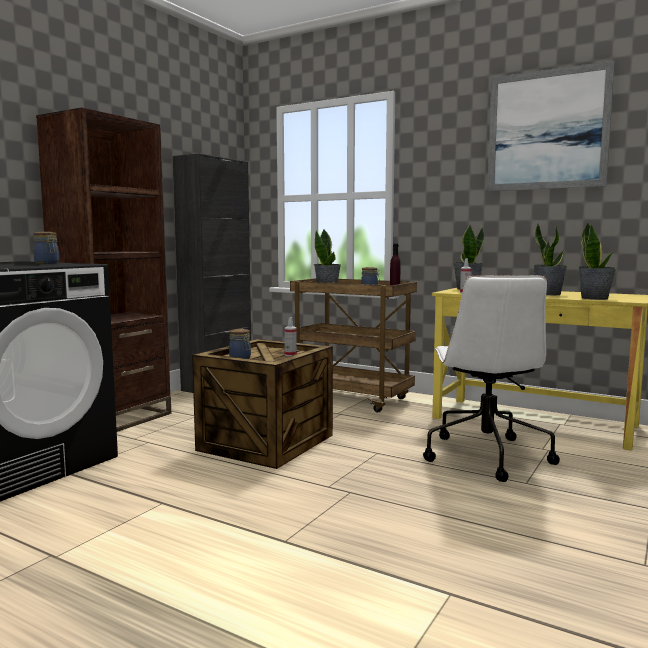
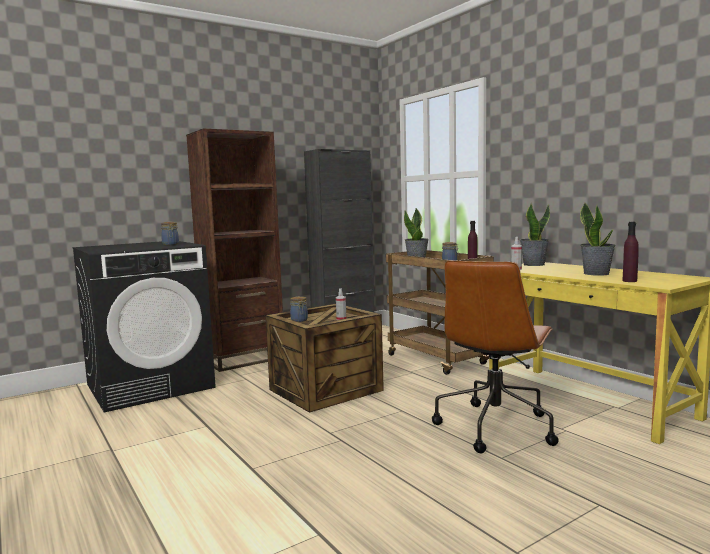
camera: 25 degrees right, 0 degrees up
white office chair [423,275,560,482] -> brown office chair [432,261,559,454]
picture [487,61,615,191] -> none
potted plant [578,222,616,300] -> purple bottle [622,222,639,282]

